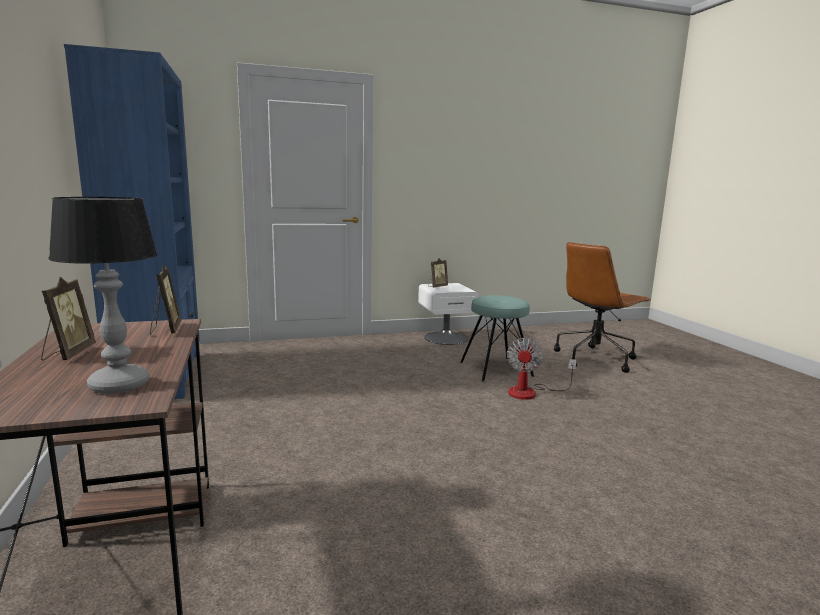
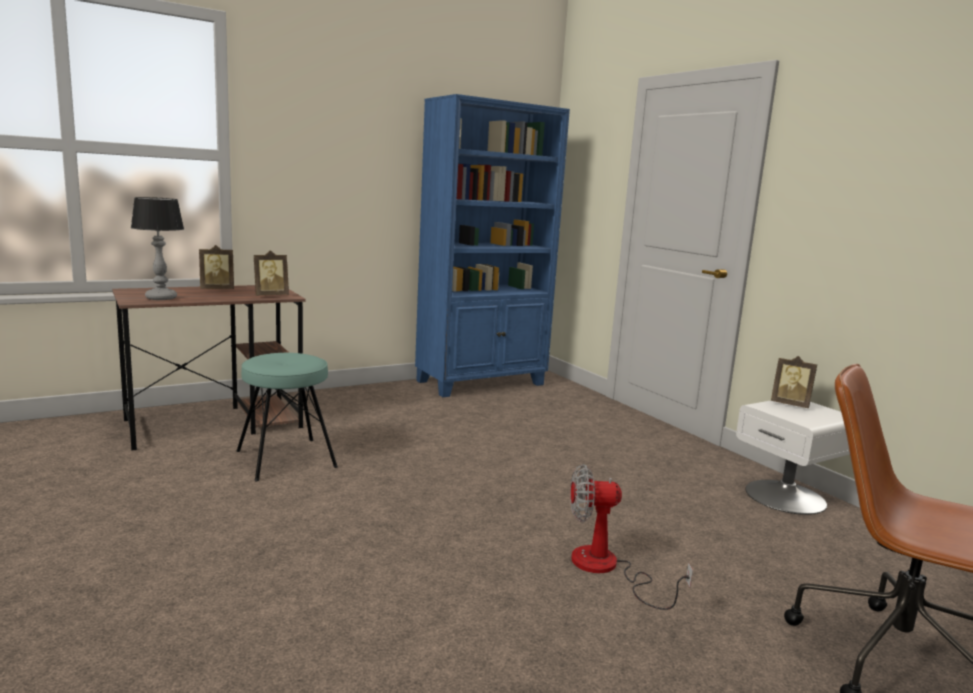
camera: 75 degrees right, 0 degrees up
turquoise stool [460,295,534,381] -> turquoise stool moved to [236,353,338,481]

